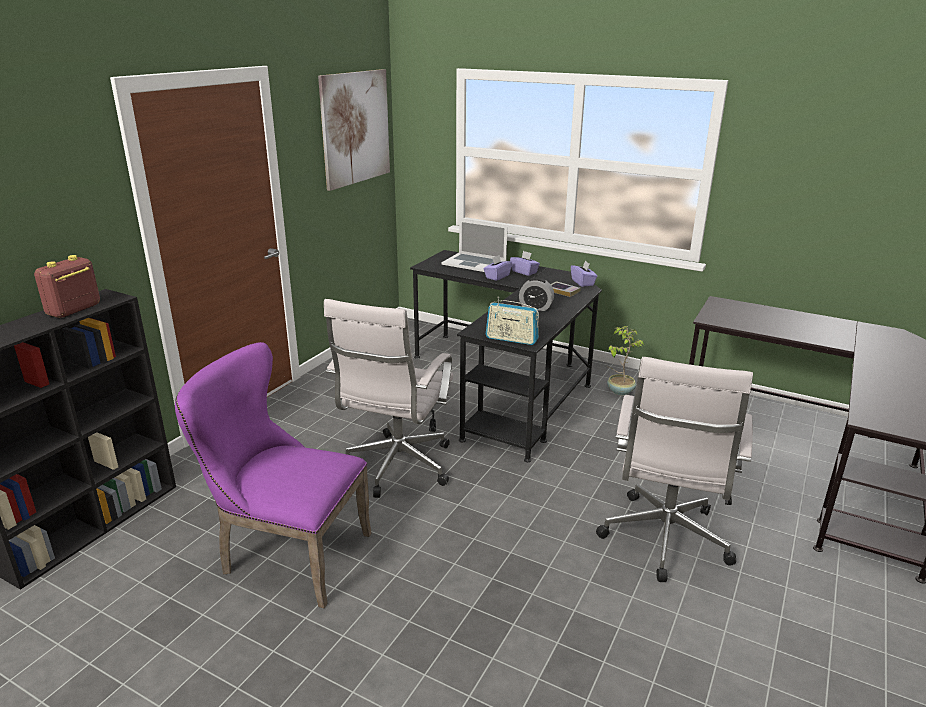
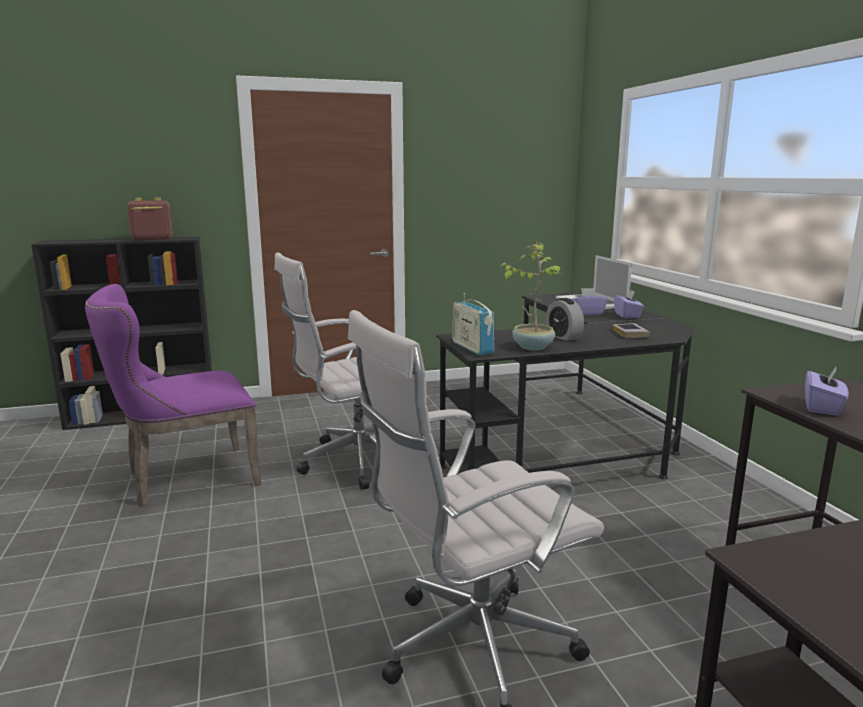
camera: 45 degrees right, 10 degrees down
purple chair [175,342,371,608] -> purple chair turned 90 degrees counterclockwise [85,284,261,506]
picture [318,69,390,191] -> none
purple tissue box [571,261,598,287] -> purple tissue box moved to [805,367,849,416]
potted plant [607,326,645,395] -> potted plant moved to [499,241,562,351]

